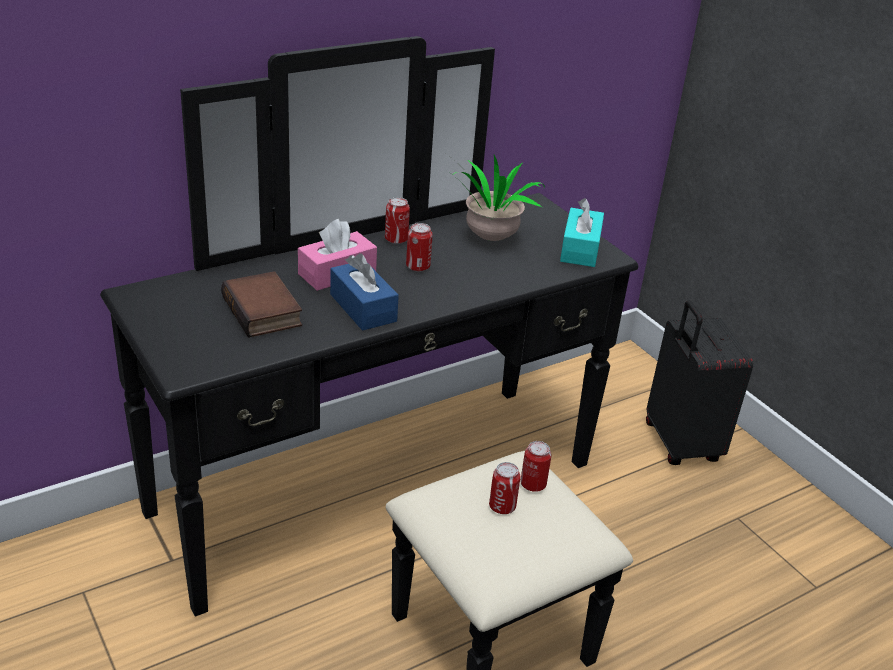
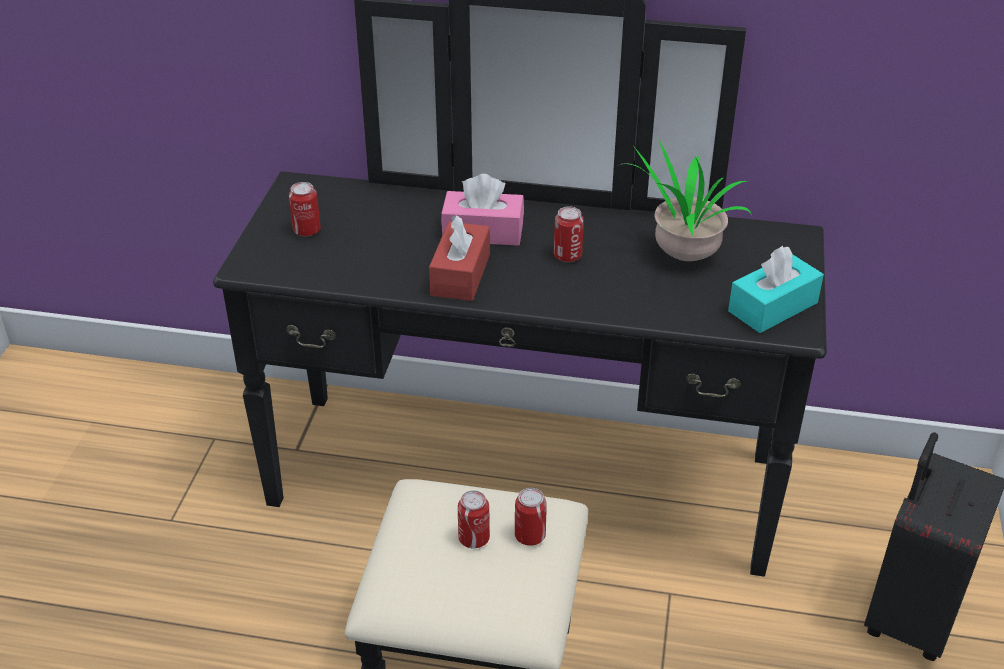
camera: 45 degrees right, 5 degrees up
book [221,271,302,338] -> none
blue tissue box [330,253,399,331] -> red tissue box [429,215,490,301]
can [385,197,410,244] -> can moved to [289,182,321,237]

